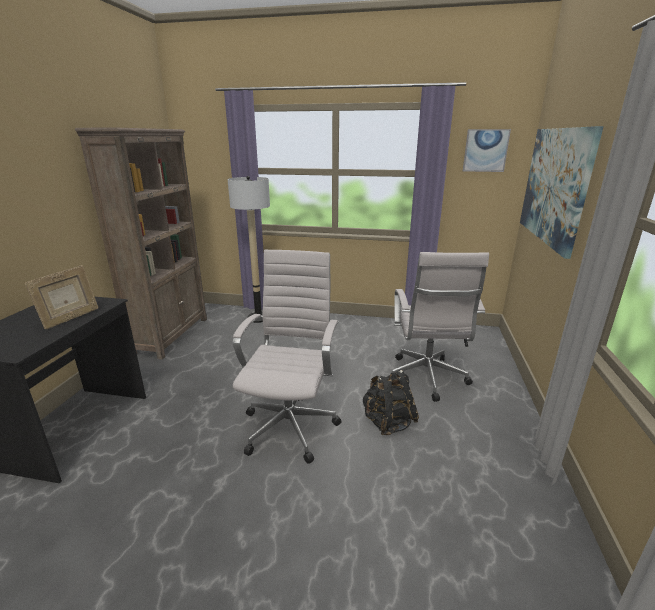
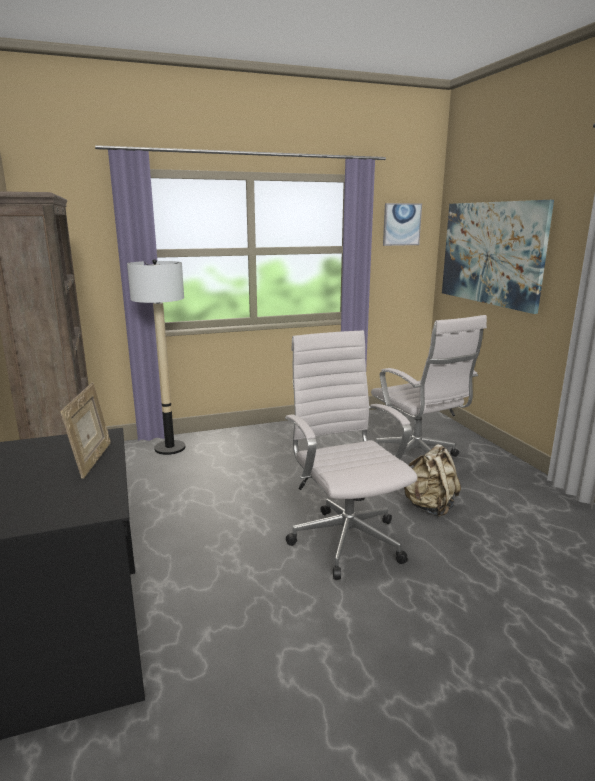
camera: 30 degrees left, 5 degrees down
black backpack [363,370,419,435] -> beige backpack [404,444,461,517]

